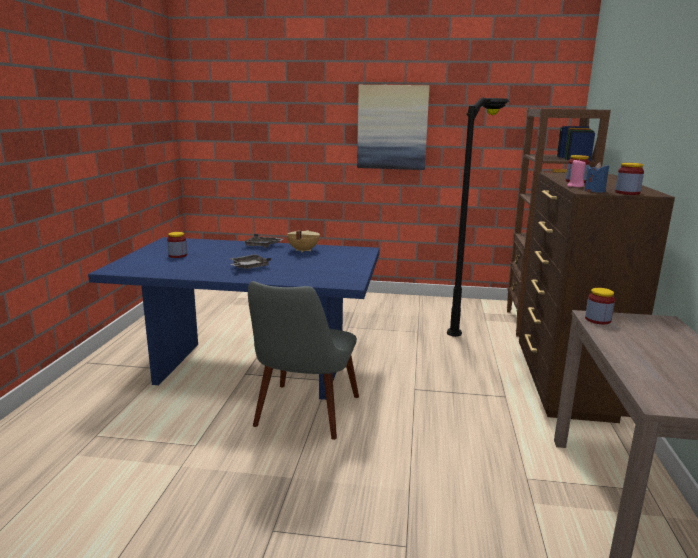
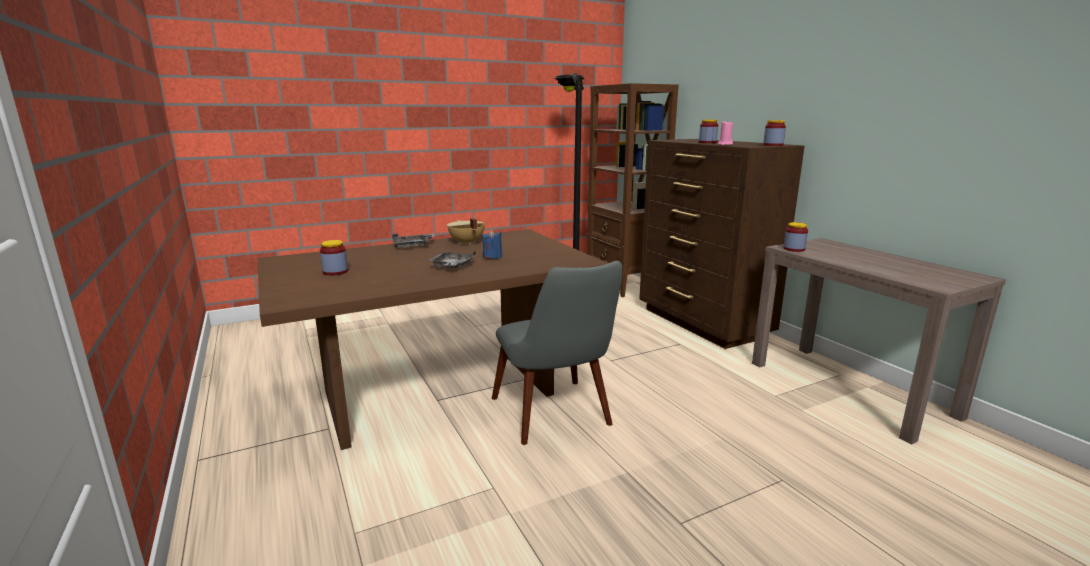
camera: 35 degrees left, 0 degrees up
blue dining table [88,237,379,400] -> brown dining table [258,229,608,450]
picture [357,85,429,170] -> none
blue candle [585,162,609,193] -> blue candle moved to [483,229,502,259]

